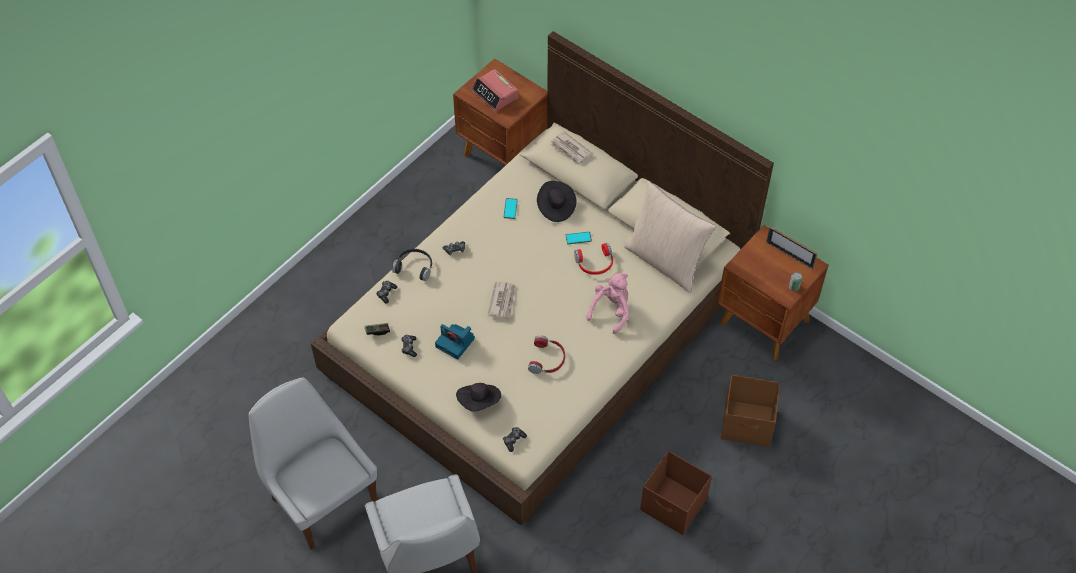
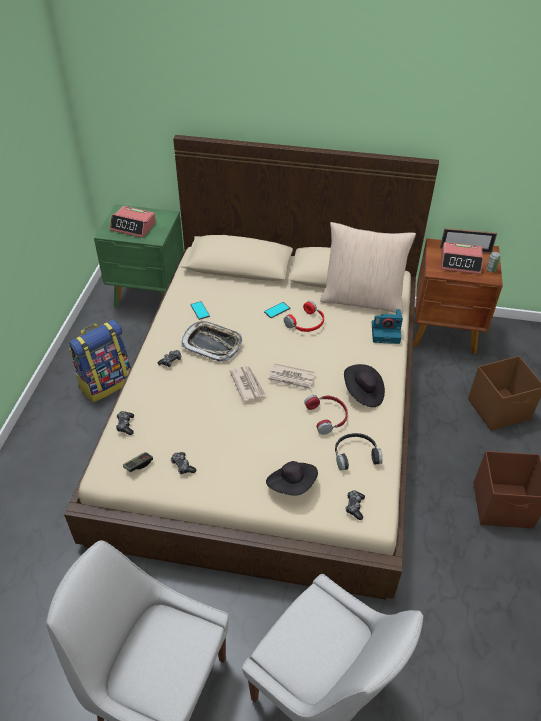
camera: 30 degrees left, 10 degrees down
black headphones [392,249,432,281] -> black headphones moved to [335,433,383,470]
camera [435,324,475,360] -> camera moved to [372,309,403,344]
brown nightstand [453,58,547,165] -> green nightstand [94,204,184,308]
black hat [537,181,577,222] -> black hat moved to [344,364,385,407]
newspaper [550,131,592,165] -> newspaper moved to [268,363,316,391]
pink plush toy [586,273,629,334] -> none
none -> backpack [69,320,131,402]
none -> tray [181,321,242,362]
none -> alarm clock [441,242,484,274]

